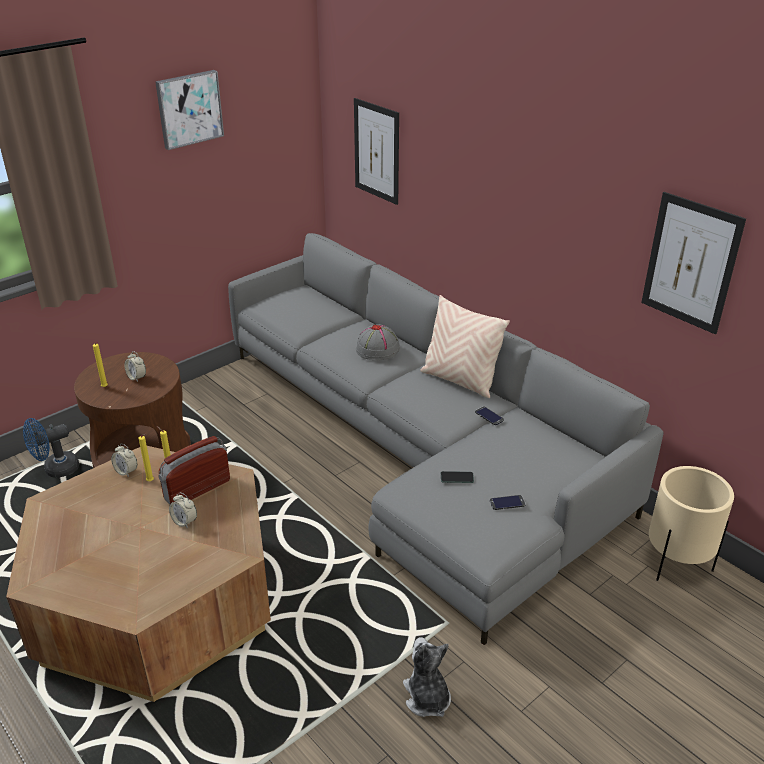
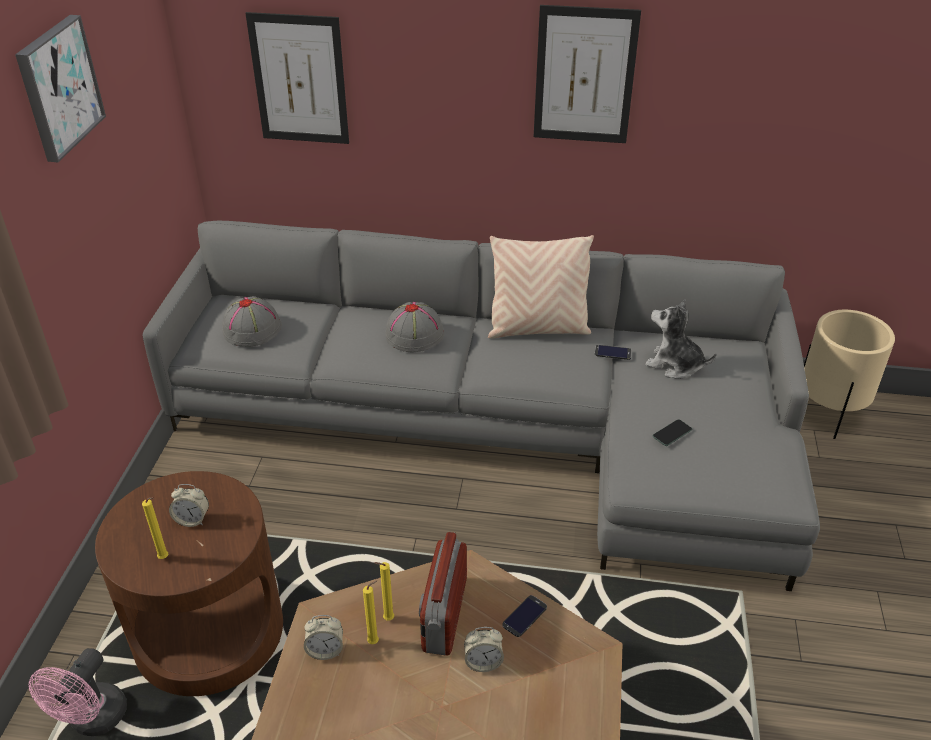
camera: 40 degrees left, 5 degrees up
blue fan [23,418,79,478] -> pink fan [29,648,127,736]
plush toy [403,637,451,717] -> plush toy moved to [645,300,717,379]
phone [490,495,526,510] -> phone moved to [502,595,547,637]
picture [641,192,746,335] -> picture moved to [534,5,641,143]
none -> grey hat [222,296,282,347]

